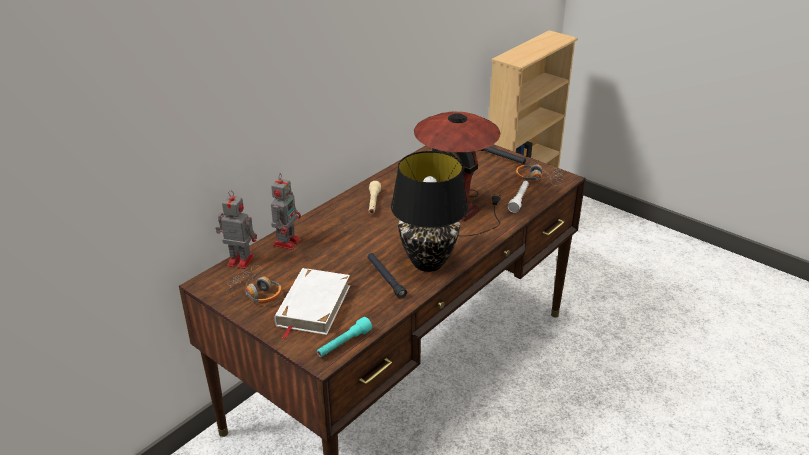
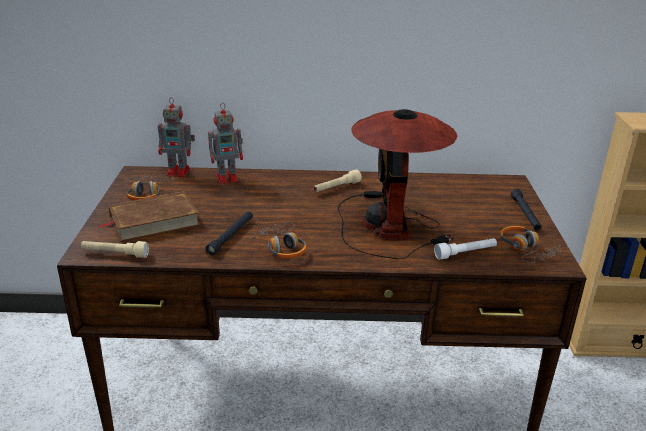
camera: 50 degrees right, 5 degrees down
toy robot [215,190,257,269] -> toy robot turned 120 degrees clockwise [158,97,195,177]
white book [274,268,350,339] -> brown book [98,191,200,242]
turquoise flashlight [317,317,372,357] -> beige flashlight [81,241,149,258]
black table lamp [391,151,468,272] -> headphones [249,222,307,259]

